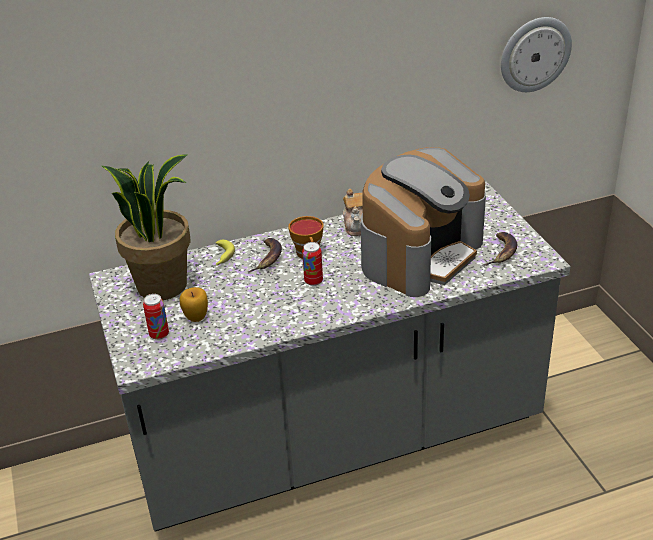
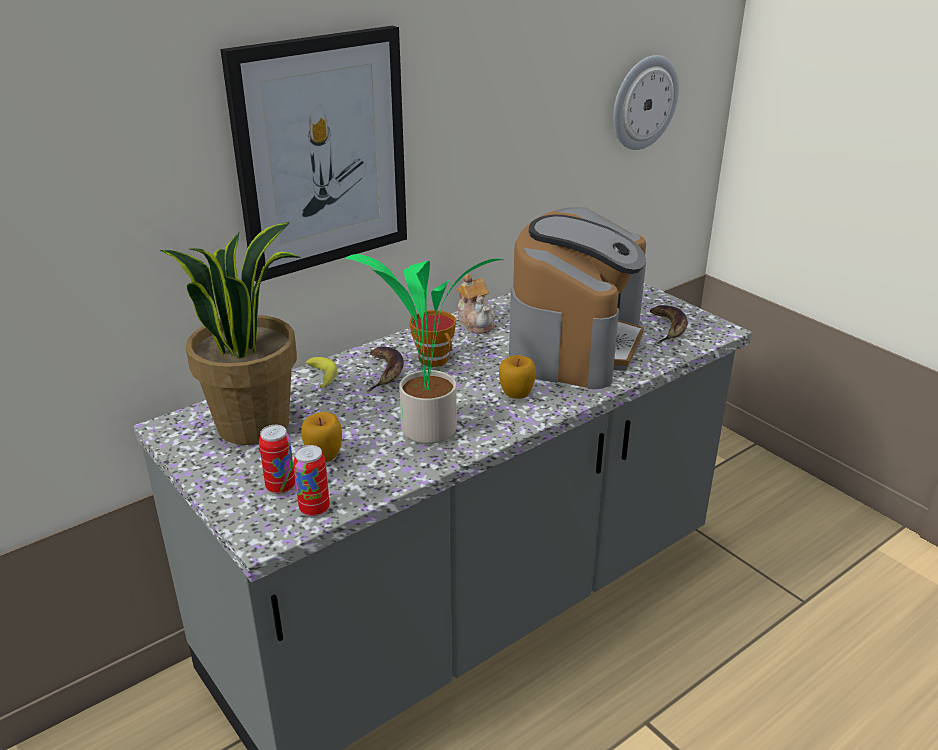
camera: 20 degrees left, 5 degrees down
can [302,242,323,286] -> can moved to [293,445,330,517]
none -> picture [220,26,407,282]
none -> potted plant [346,254,504,444]
none -> apple [499,355,536,399]

